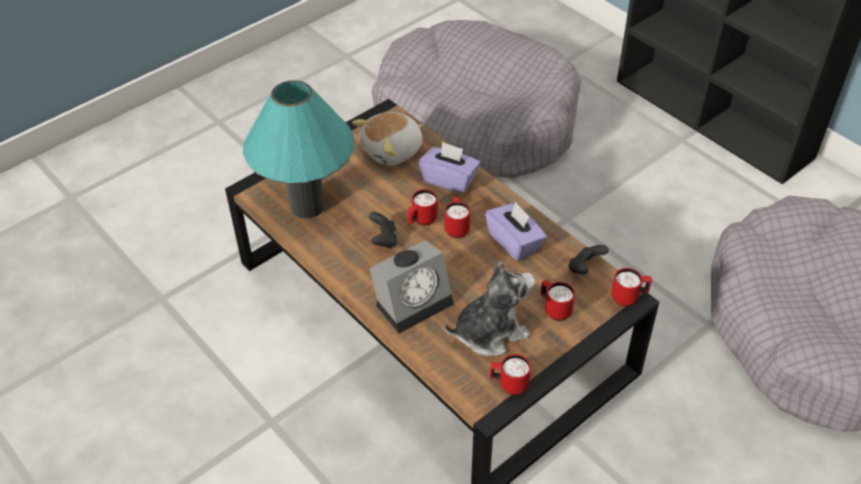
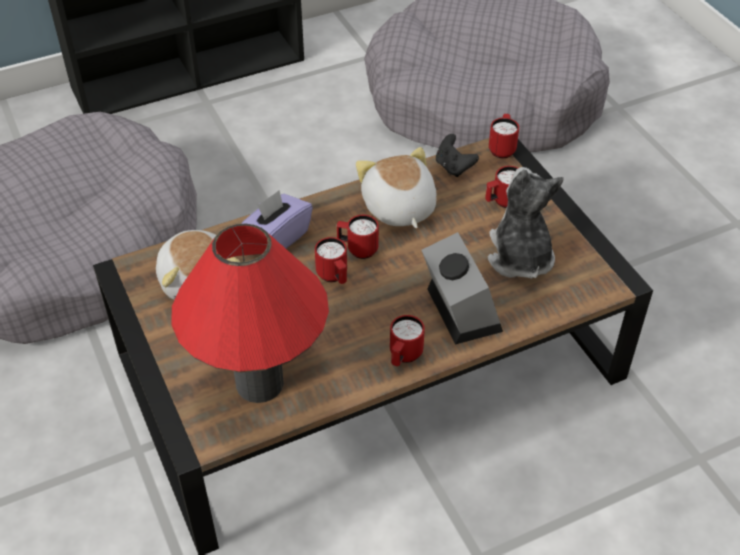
camera: 75 degrees left, 0 degrees up
turquoise table lamp [243,80,354,219] -> red table lamp [171,224,329,403]
black game controller [369,212,397,249] -> none
purple tissue box [485,201,547,261] -> plush toy [356,147,436,228]
red mug [490,354,531,395] -> red mug moved to [390,315,425,366]

